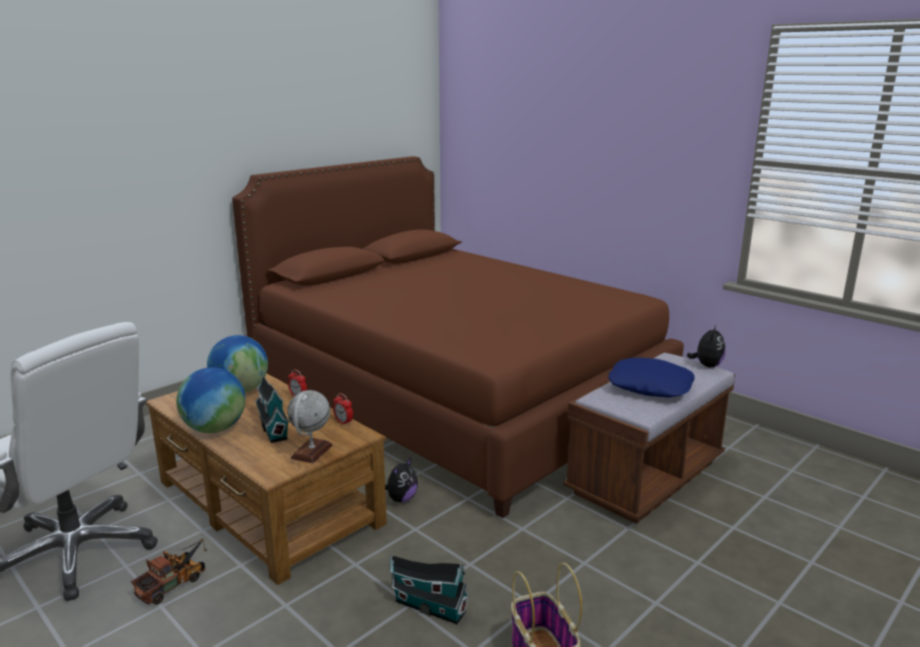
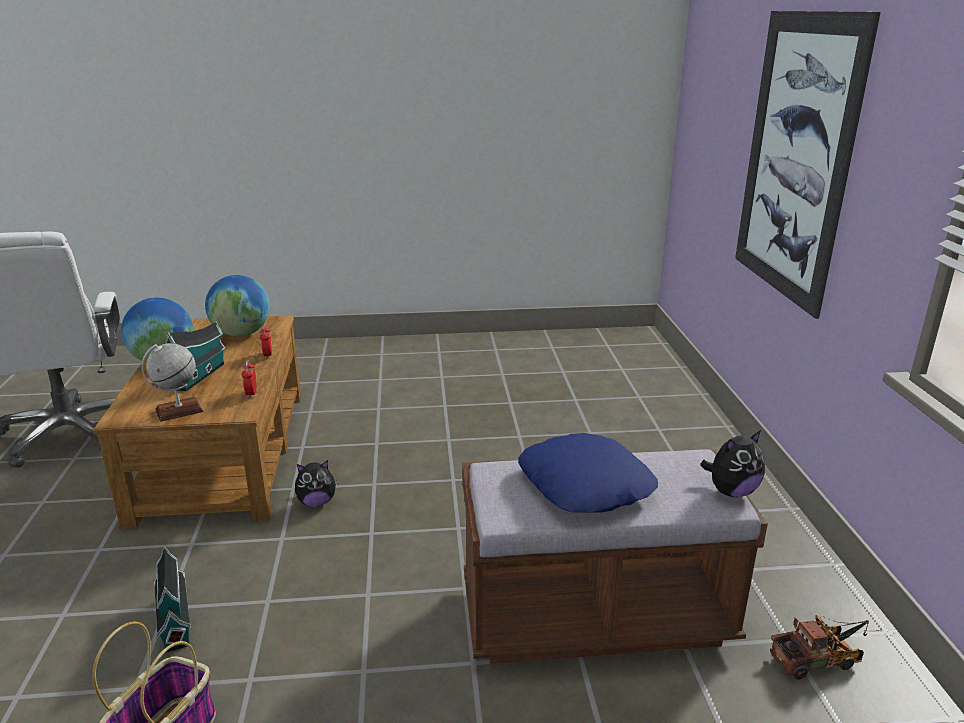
camera: 40 degrees right, 5 degrees up
toy truck [131,539,207,605] -> toy truck moved to [770,615,869,679]
brown bed [232,156,684,518] -> none
none -> picture [735,11,881,319]

